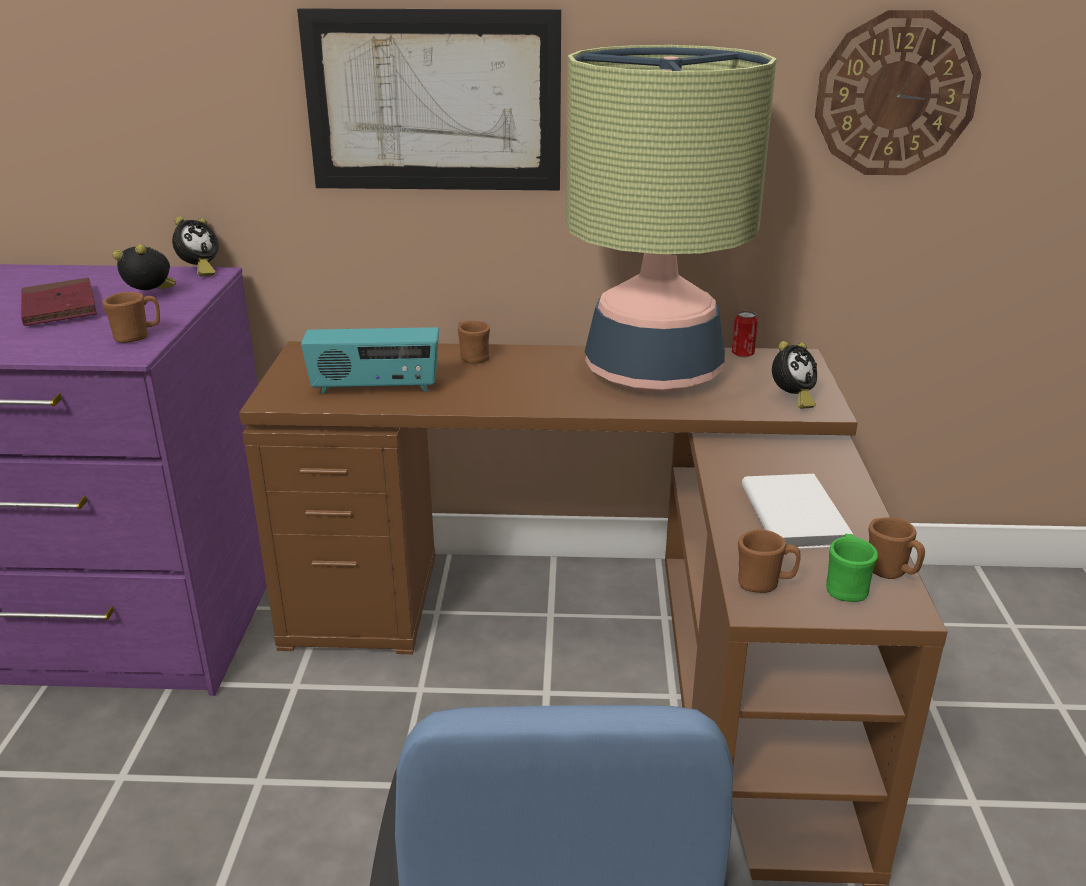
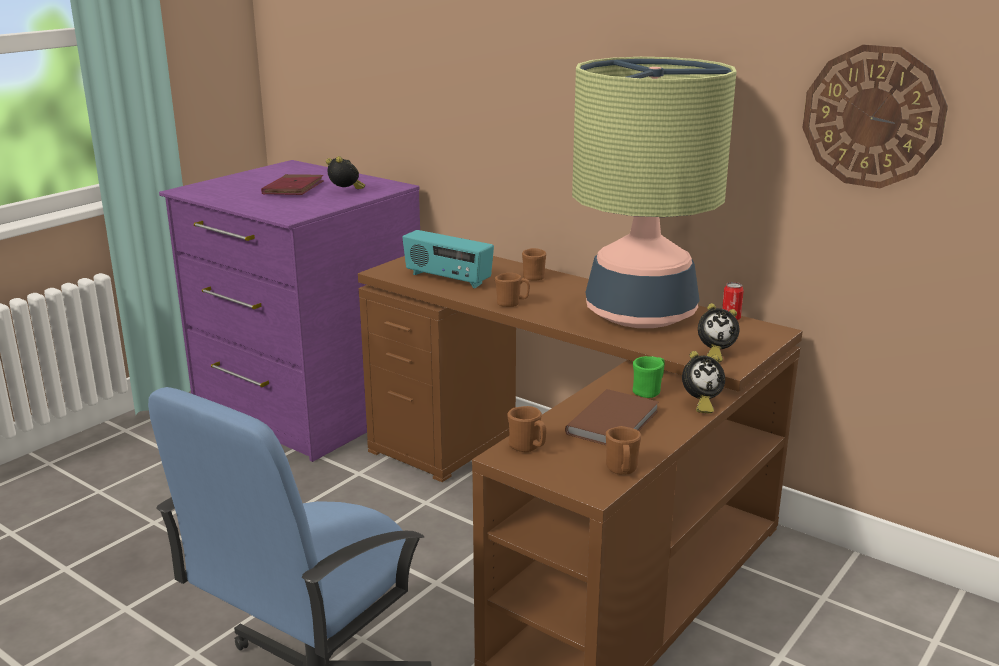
camera: 35 degrees right, 5 degrees down
brown mug [102,292,160,343] -> brown mug moved to [495,273,530,307]
alarm clock [172,216,219,276] -> alarm clock moved to [682,351,725,413]
picture [297,9,561,190] -> none
white book [742,474,853,549] -> brown book [565,389,659,445]
green mug [826,534,878,602] -> green mug moved to [633,356,665,398]

